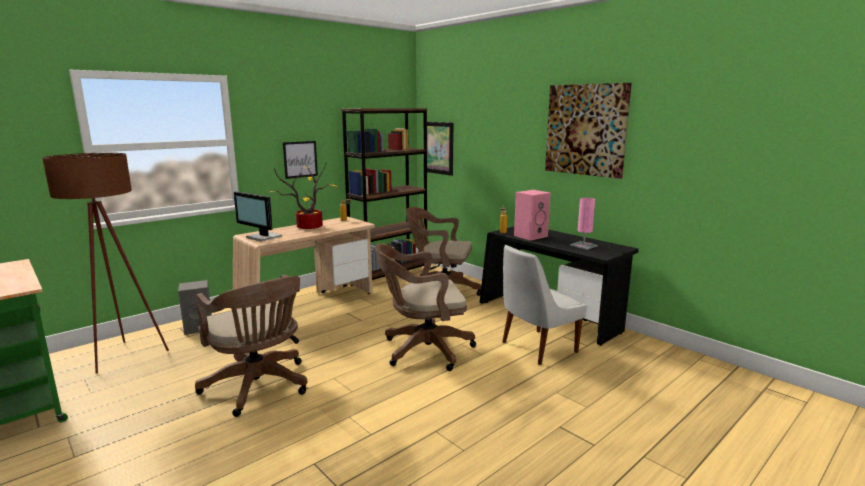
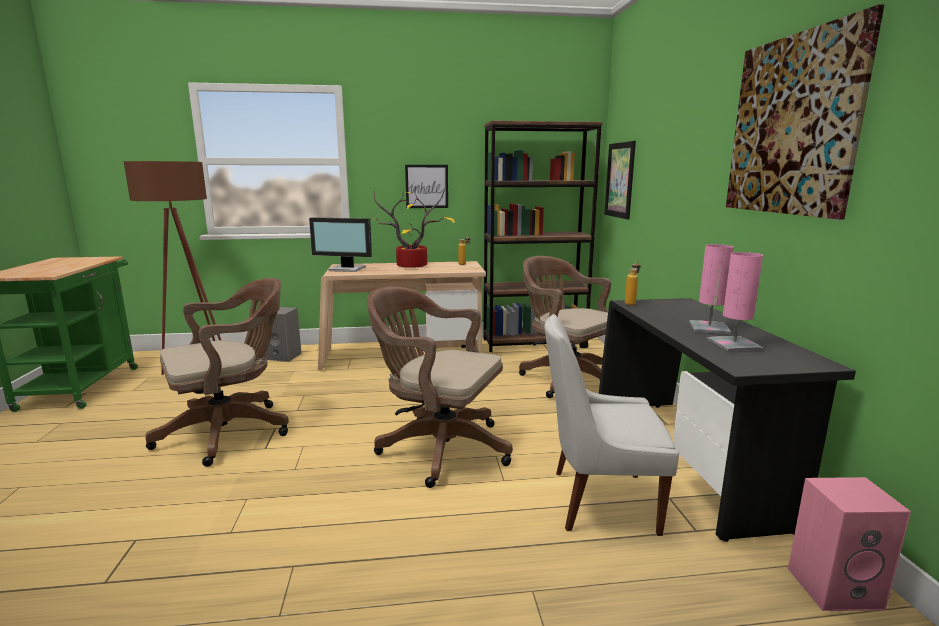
camera: 35 degrees right, 0 degrees up
brown office chair [195,275,308,417] -> brown office chair turned 120 degrees counterclockwise [145,278,289,467]
monitor [234,191,282,242] -> monitor turned 60 degrees counterclockwise [309,217,372,272]
pink speaker [514,190,550,241] -> pink speaker moved to [788,477,911,611]
none -> pink table lamp [689,244,734,334]

